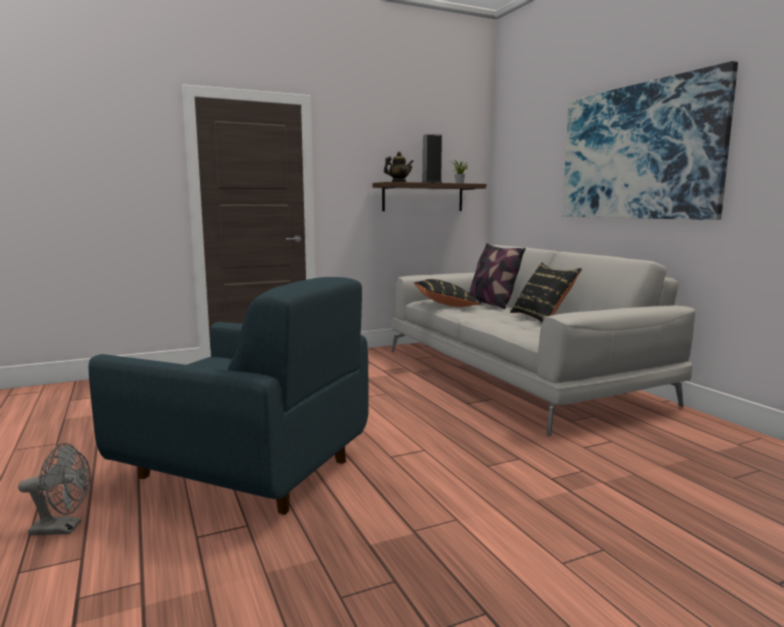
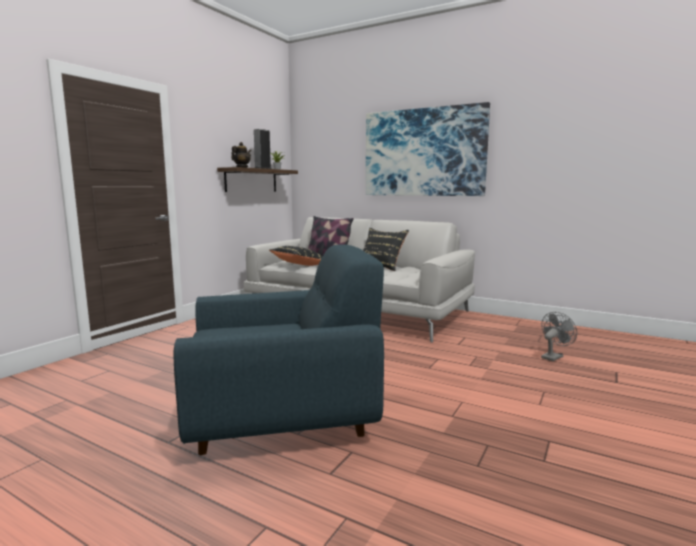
camera: 35 degrees left, 0 degrees up
grey fan [18,443,91,535] -> grey fan moved to [541,312,577,361]

